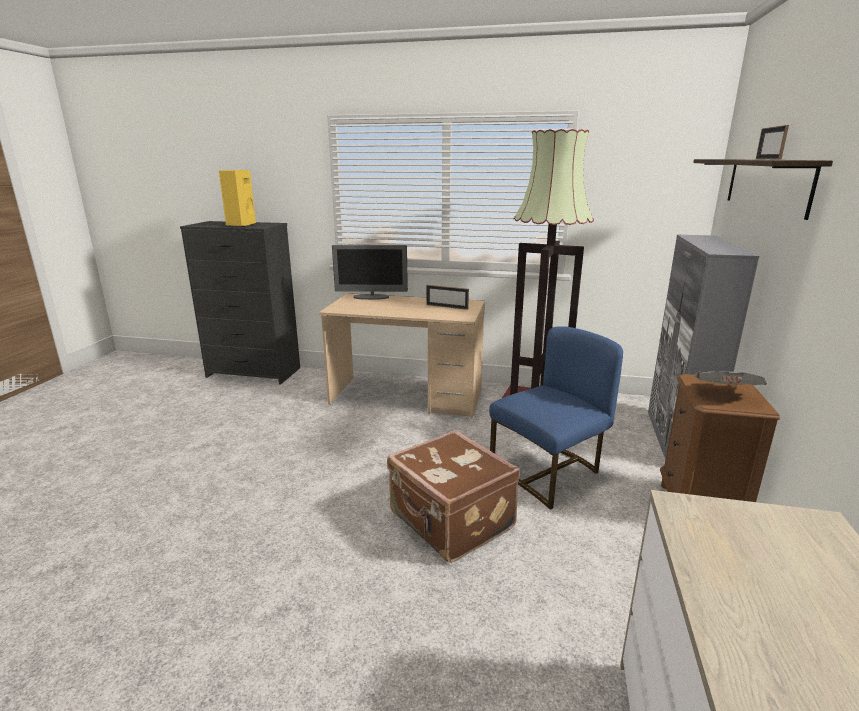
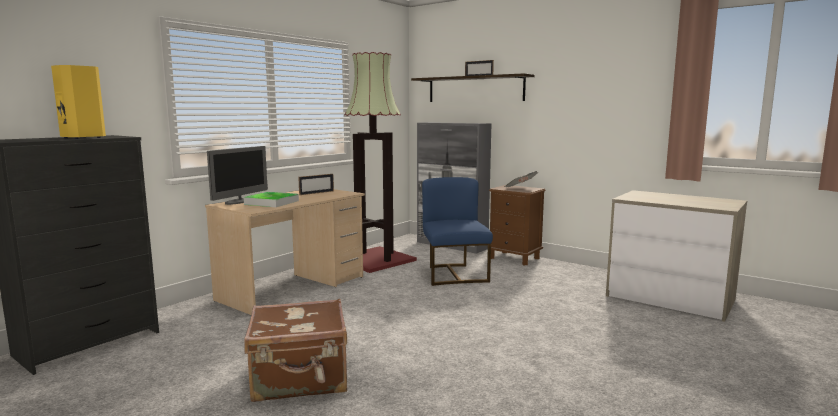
camera: 65 degrees left, 10 degrees down
brown suitcase [387,430,520,563] -> brown suitcase moved to [244,299,347,402]
none -> tray [244,192,299,207]

